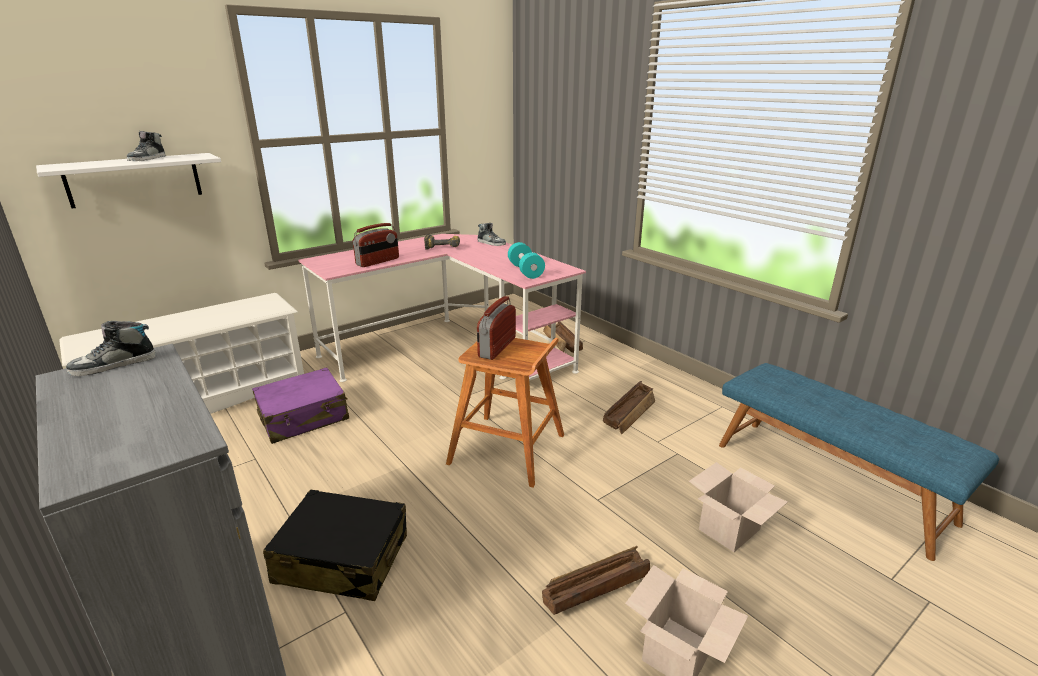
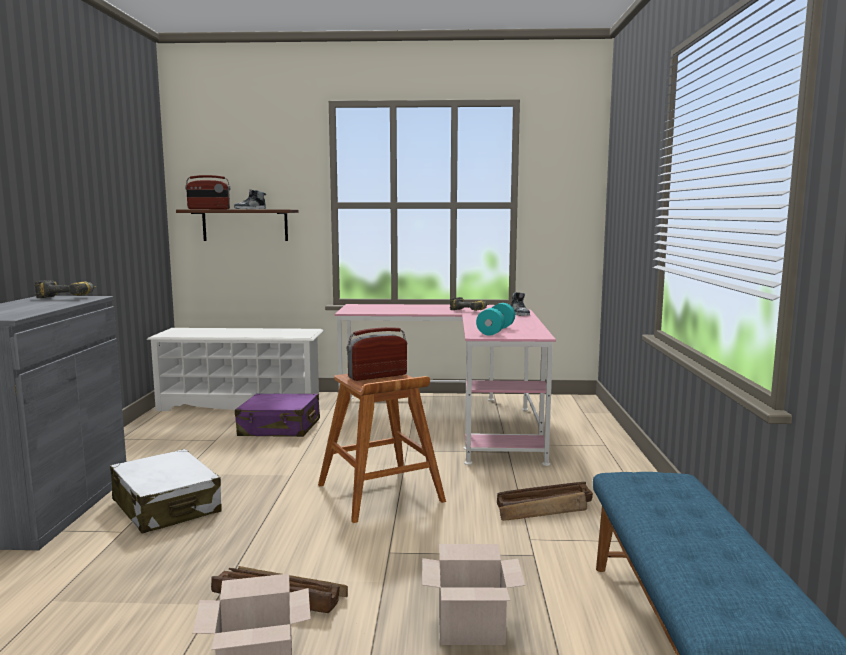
camera: 40 degrees right, 15 degrees down
white shelf [36,153,221,208] -> brown shelf [176,210,299,241]
shoe [66,321,156,376] -> power drill [34,280,97,298]
black suitcase [263,489,407,601] -> white suitcase [110,449,222,533]
radio [353,223,399,267] -> radio moved to [185,175,230,209]
crate [543,322,583,353] -> none

